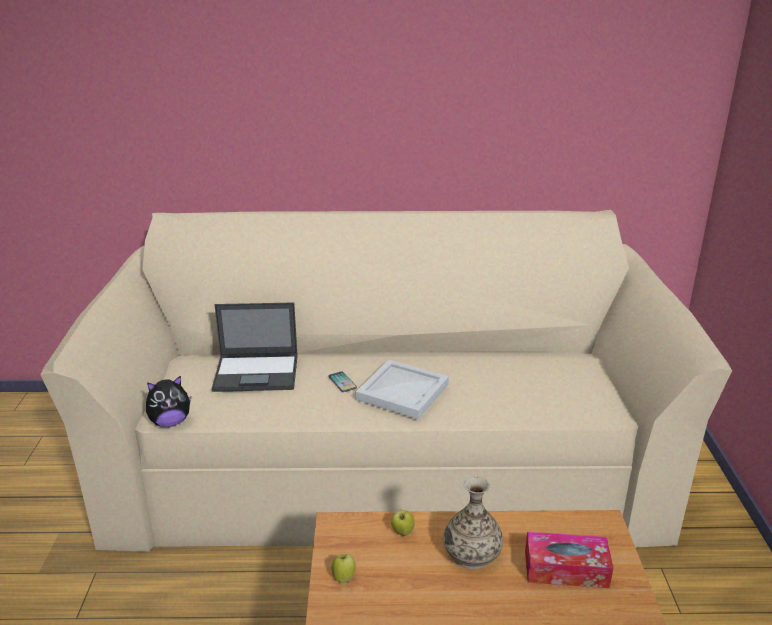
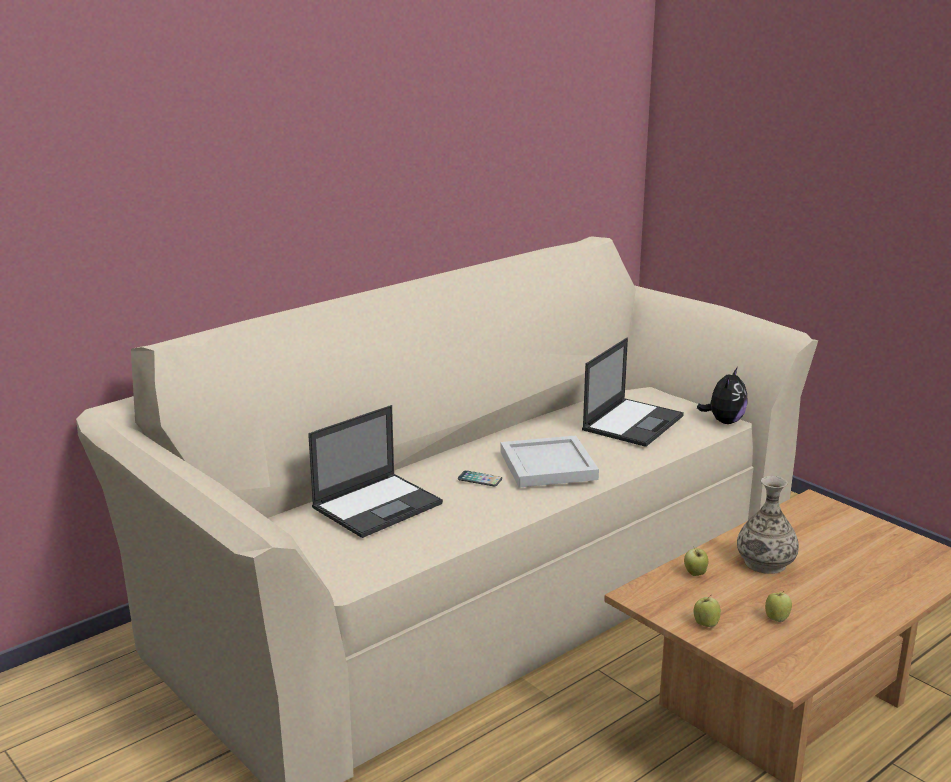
camera: 40 degrees left, 5 degrees down
plush toy [146,376,191,427] -> plush toy moved to [697,367,748,424]
tissue box [525,532,613,588] -> none
none -> laptop [582,338,684,447]
none -> apple [765,591,792,622]

